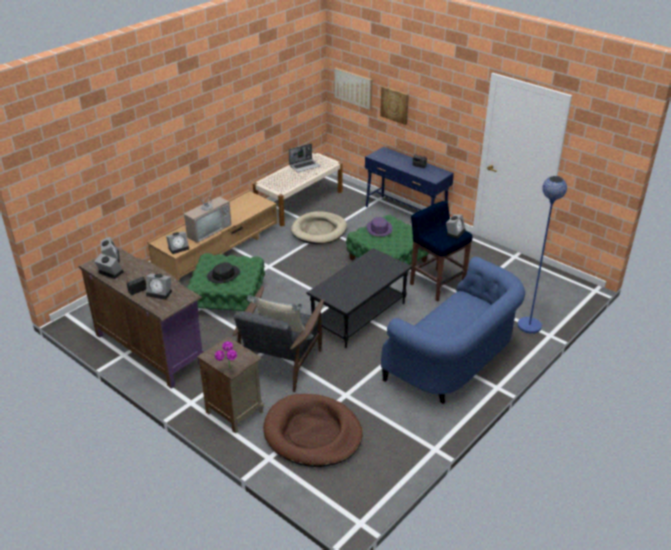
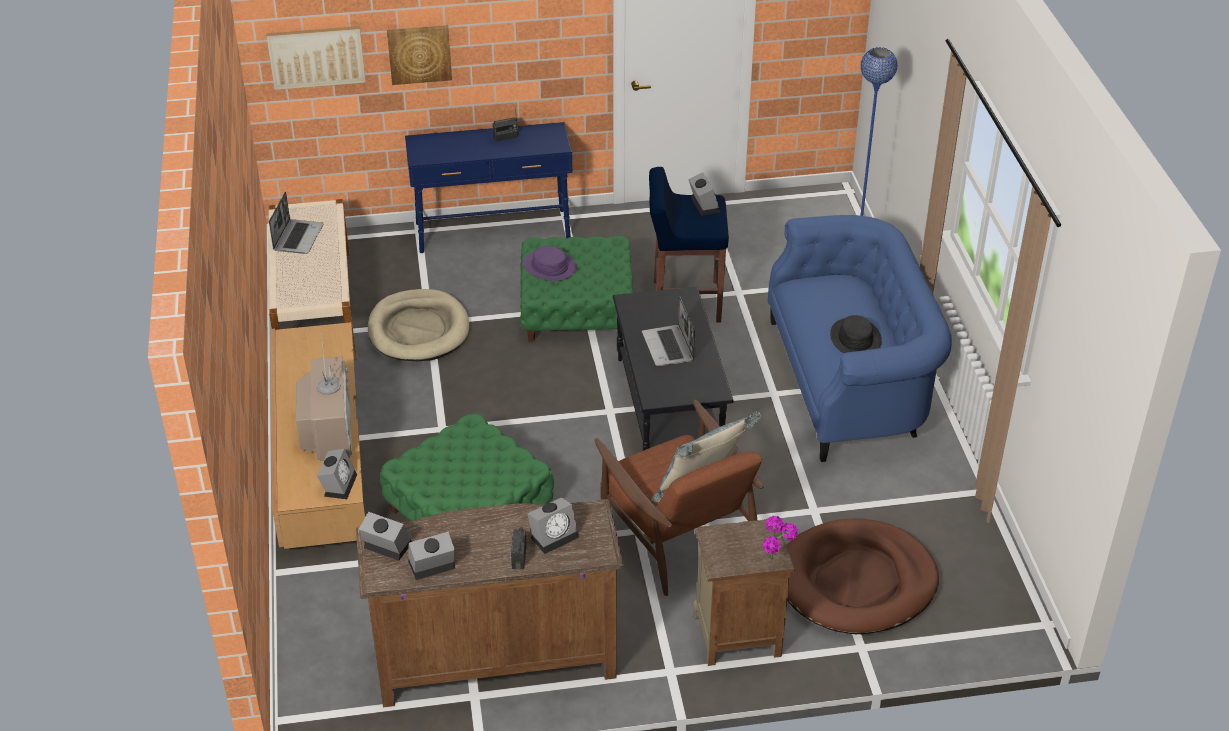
camera: 50 degrees left, 5 degrees up
black hat [207,262,240,284] -> black hat moved to [830,315,882,353]
grey armchair [233,286,324,392] -> brown armchair [595,400,763,596]
none -> laptop [642,296,695,366]

